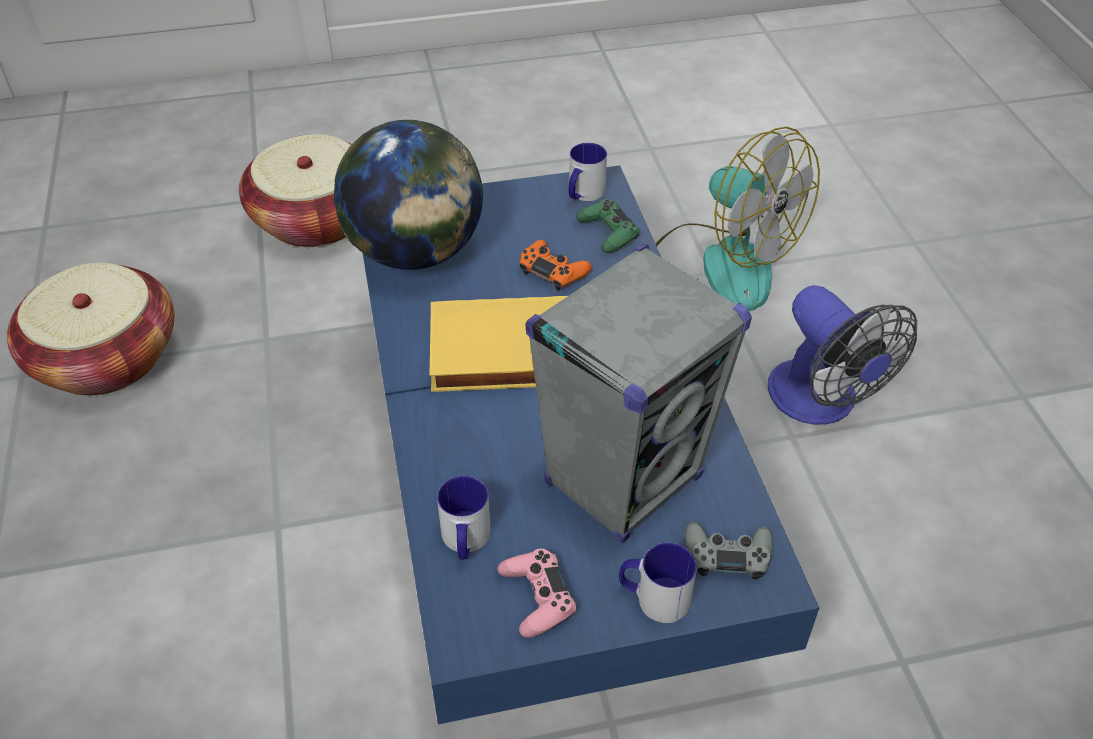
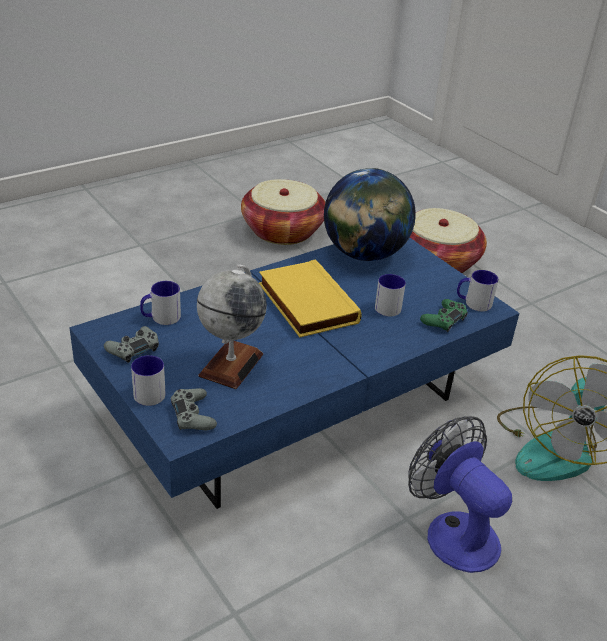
camera: 65 degrees right, 10 degrees down
pink game controller [497,549,576,638] -> grey game controller [104,326,159,363]
orange game controller [519,240,592,291] -> mug [375,274,406,317]
grey speaker [526,244,752,543] -> globe [197,264,267,389]
fan [768,285,917,425] -> fan turned 105 degrees clockwise [408,416,512,573]

